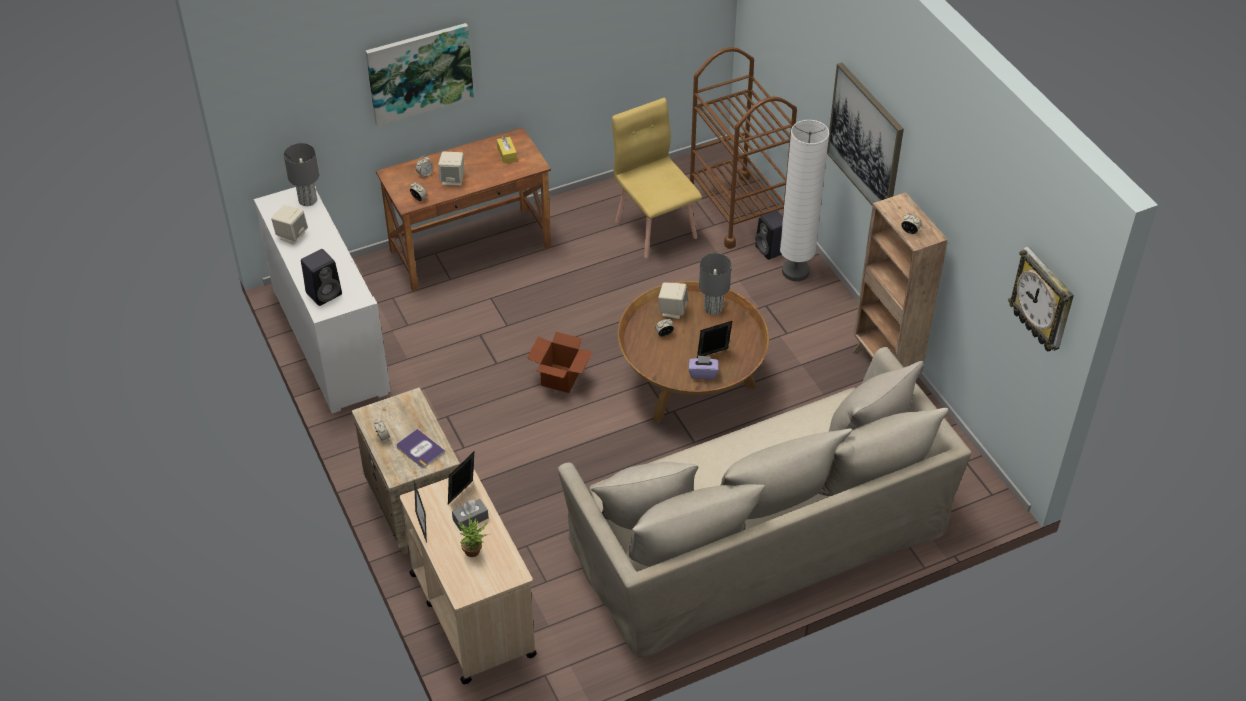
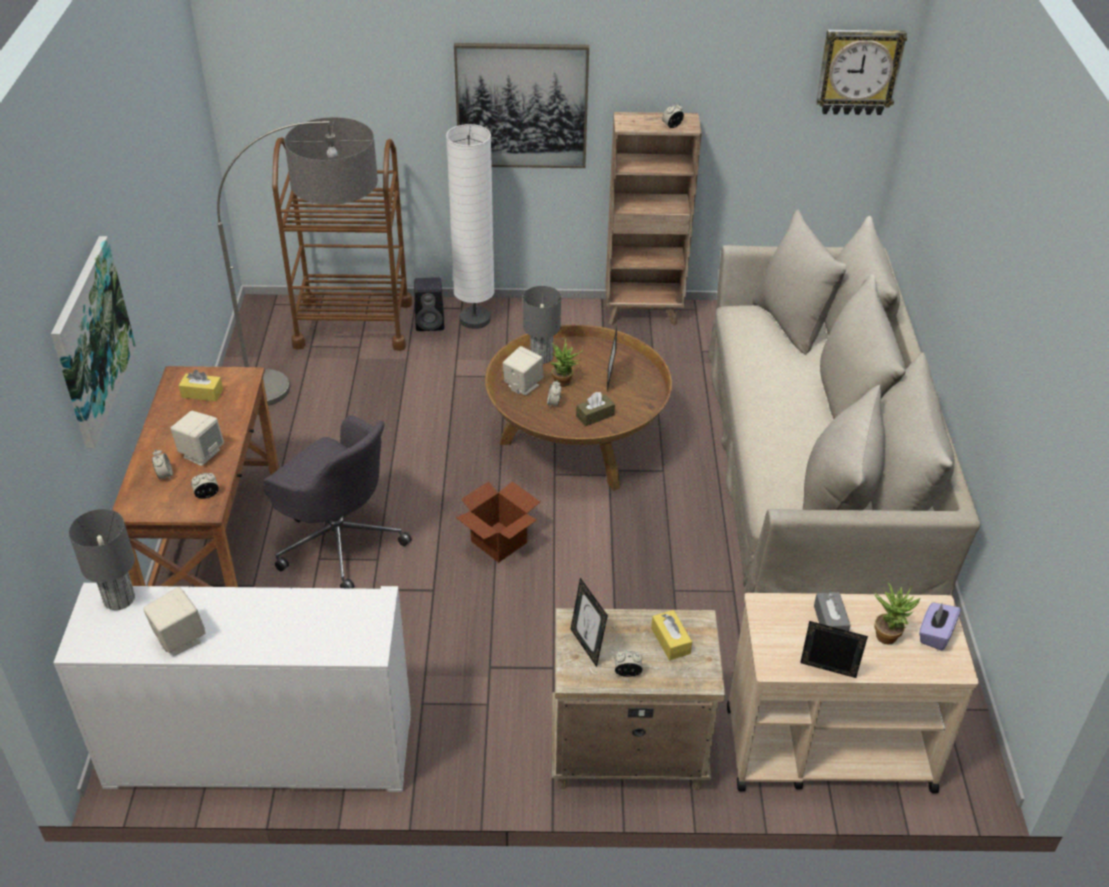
camera: 65 degrees left, 5 degrees down
black speaker [301,249,342,306] -> none
book [396,429,445,468] -> yellow tissue box [651,610,692,660]
picture frame [448,452,474,505] -> picture frame moved to [571,578,608,667]
yellow chair [612,98,702,258] -> floor lamp [217,117,378,406]
purple tissue box [689,356,719,379] -> purple tissue box moved to [919,602,961,651]
none -> grey office chair [263,415,412,588]
none -> potted plant [550,339,583,387]
none -> brown tissue box [576,392,615,426]

